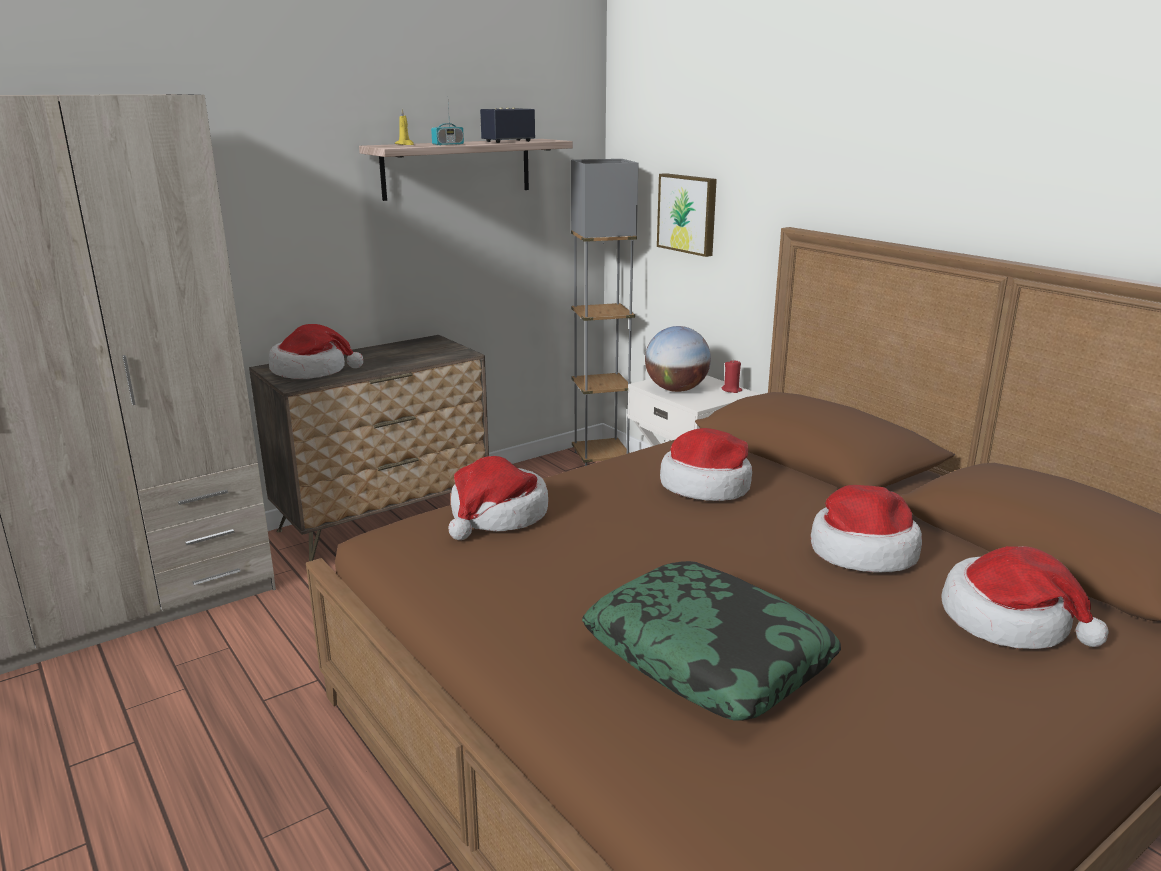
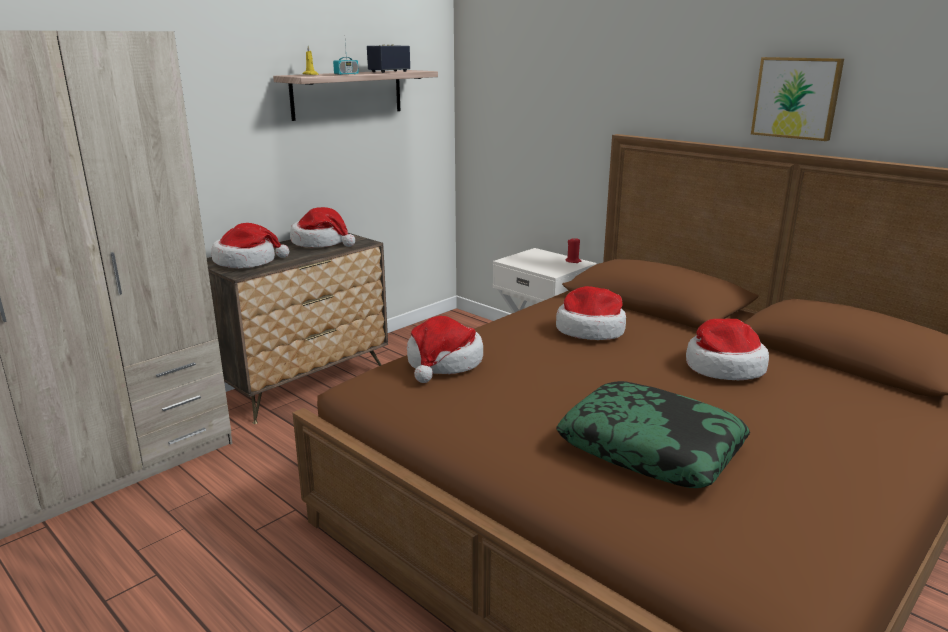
camera: 10 degrees left, 0 degrees up
grey floor lamp [571,159,638,466] -> none
globe [645,326,711,392] -> none
picture [657,173,717,257] -> picture moved to [751,57,844,141]
hat [941,546,1109,649] -> hat moved to [290,207,355,247]

